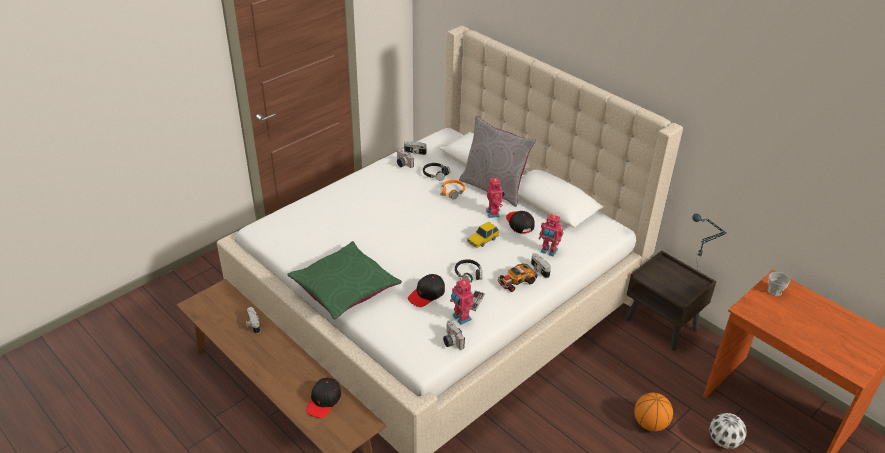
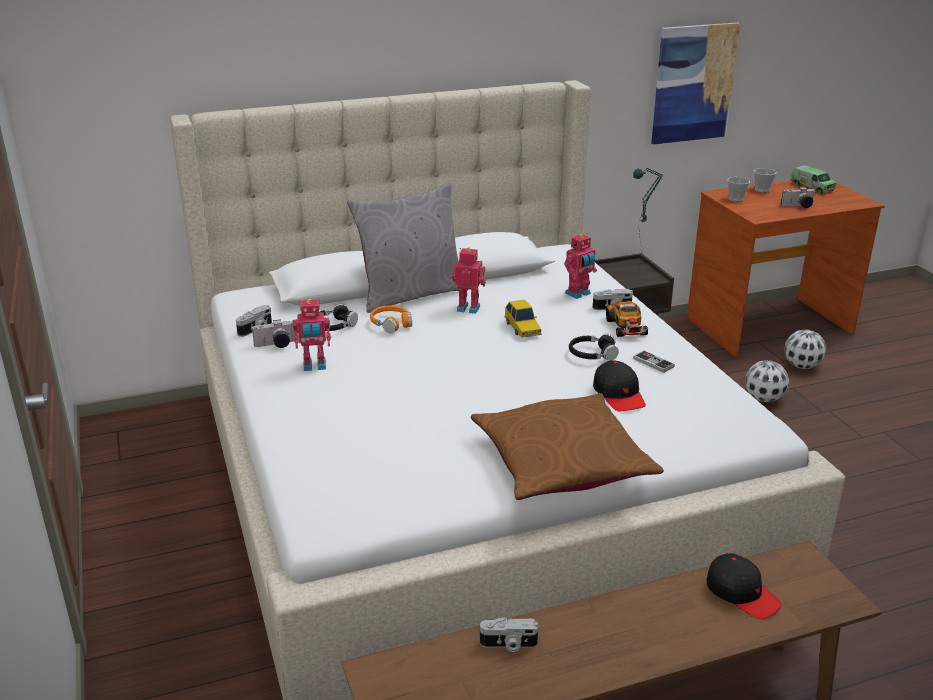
camera: 65 degrees left, 10 degrees down
green pillow [288,241,402,320] -> brown pillow [471,393,664,500]
camera [443,320,465,350] -> camera moved to [781,187,815,208]
toy robot [450,278,474,325] -> toy robot moved to [292,299,331,371]
black cap [506,211,535,234] -> none
basketball [634,393,673,431] -> football [745,360,789,402]
none -> picture [651,22,740,144]
none -> cup [754,168,776,193]
none -> toy truck [790,165,836,194]

